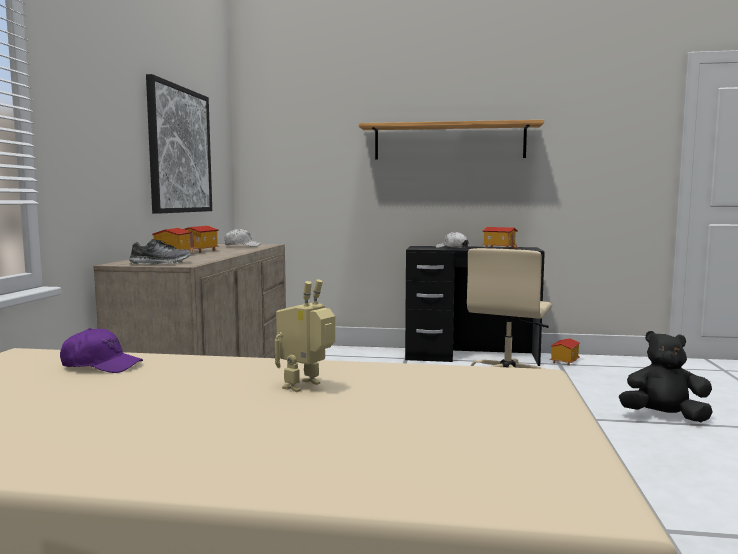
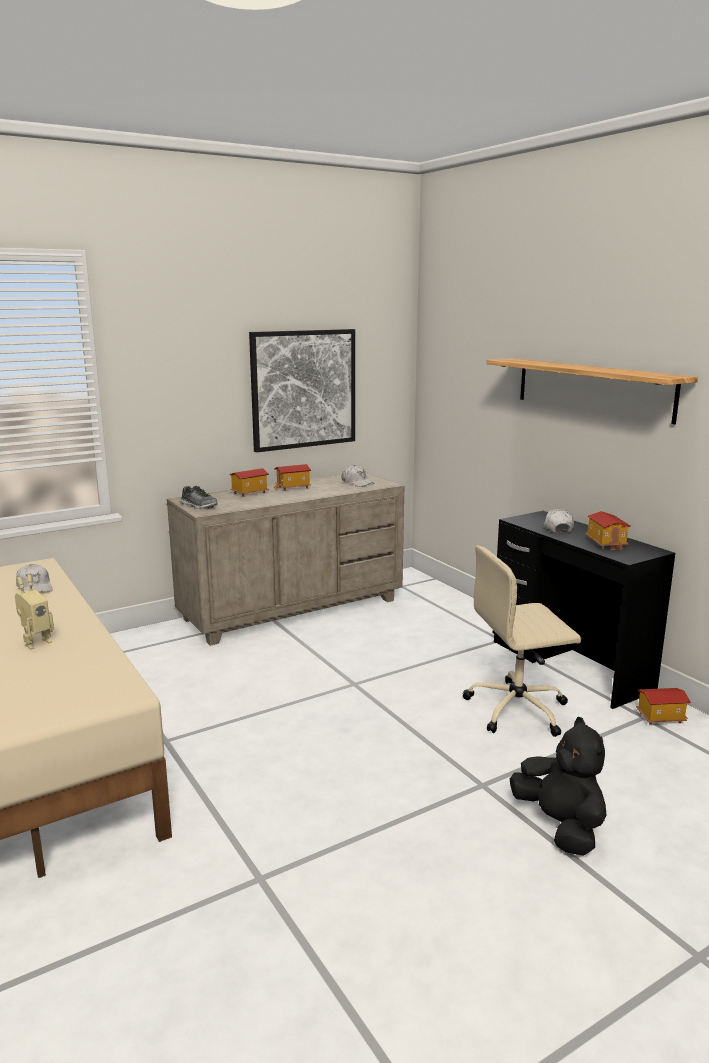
camera: 50 degrees right, 10 degrees up
purple cap [60,328,143,373] -> white cap [16,564,53,592]
toy robot [275,280,335,392] -> toy robot turned 135 degrees clockwise [15,574,54,650]

